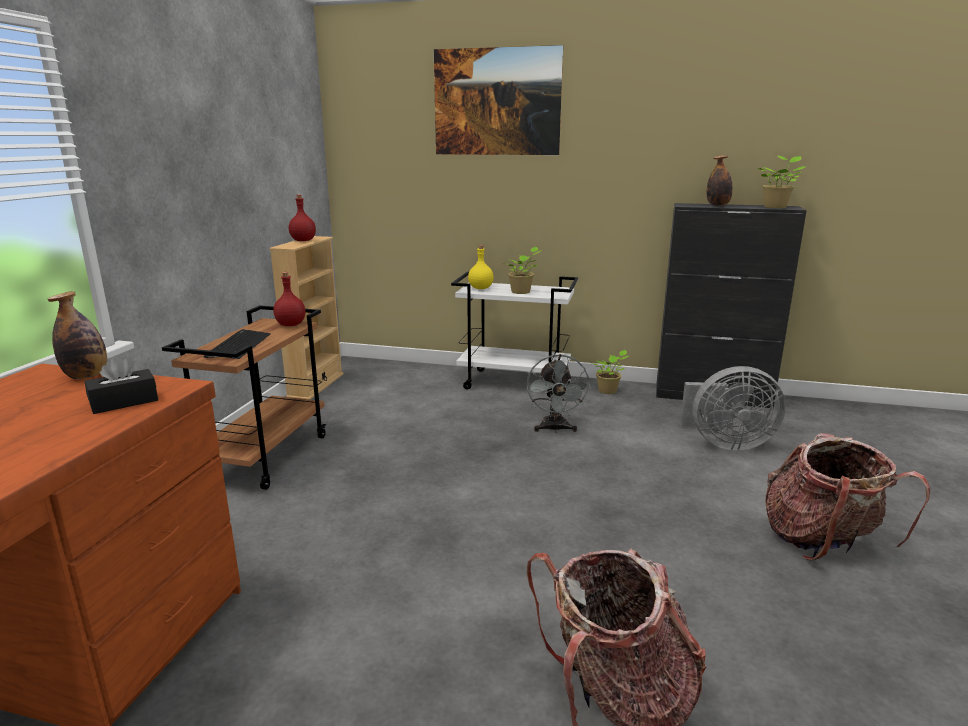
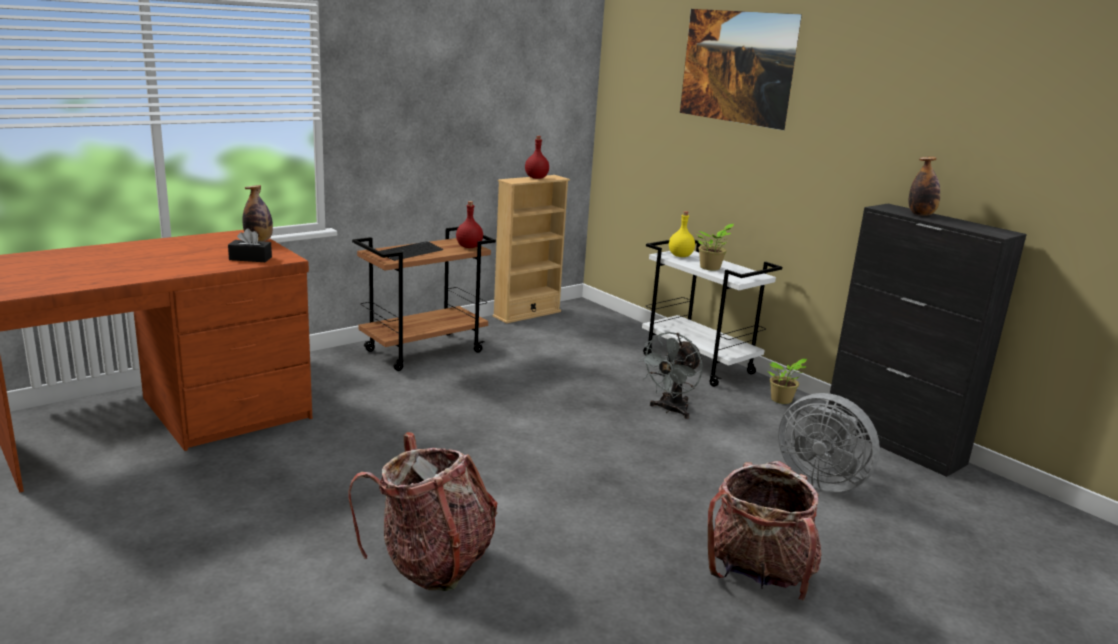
camera: 35 degrees right, 0 degrees up
potted plant [758,155,806,208] -> none

